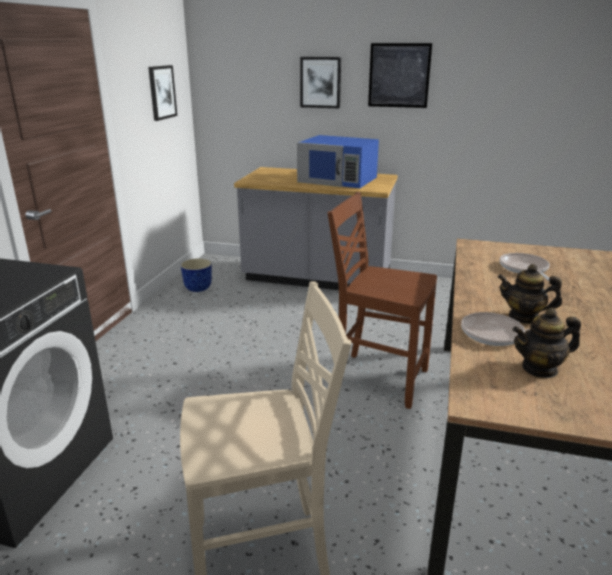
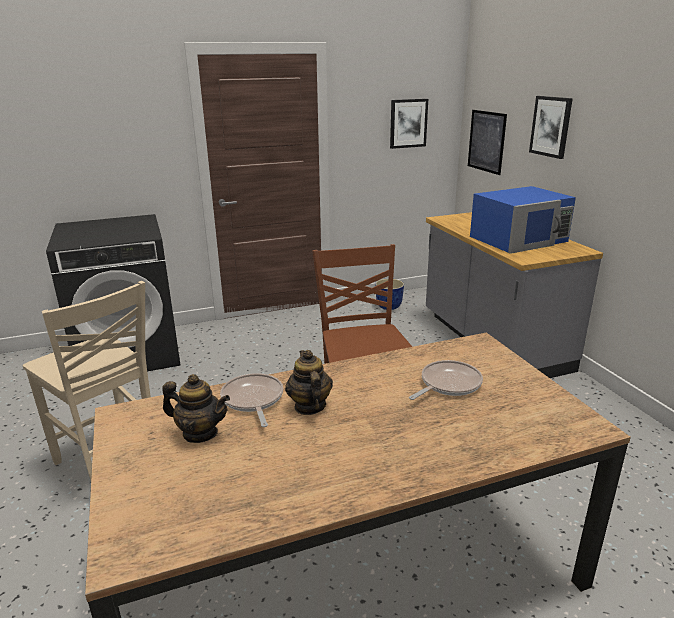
camera: 55 degrees right, 0 degrees up
blue microwave [297,135,379,188] -> blue microwave turned 105 degrees counterclockwise [470,186,576,254]
picture [368,43,432,108] -> picture moved to [468,110,507,175]
teapot [512,308,581,378] -> teapot turned 150 degrees clockwise [162,374,230,443]

